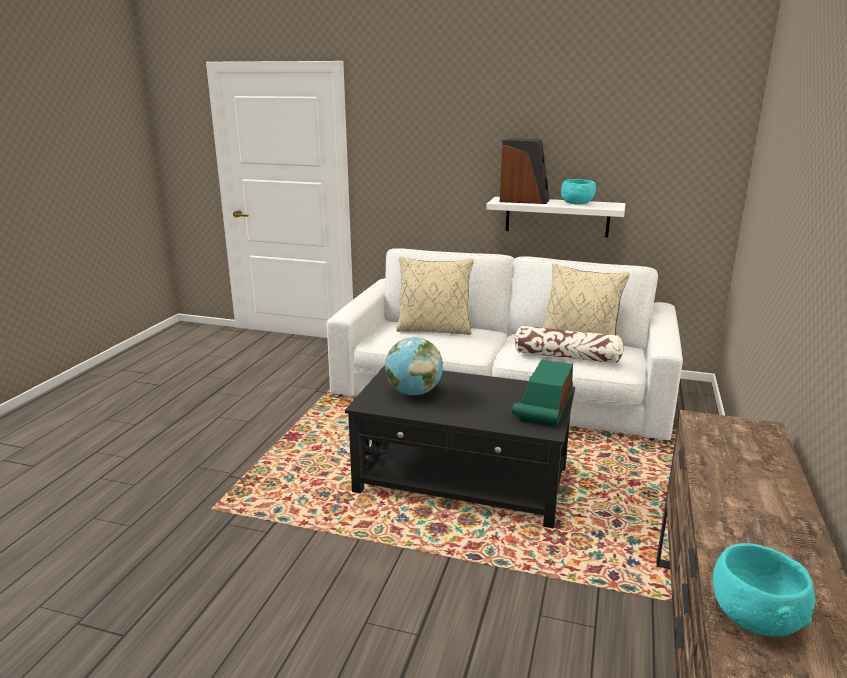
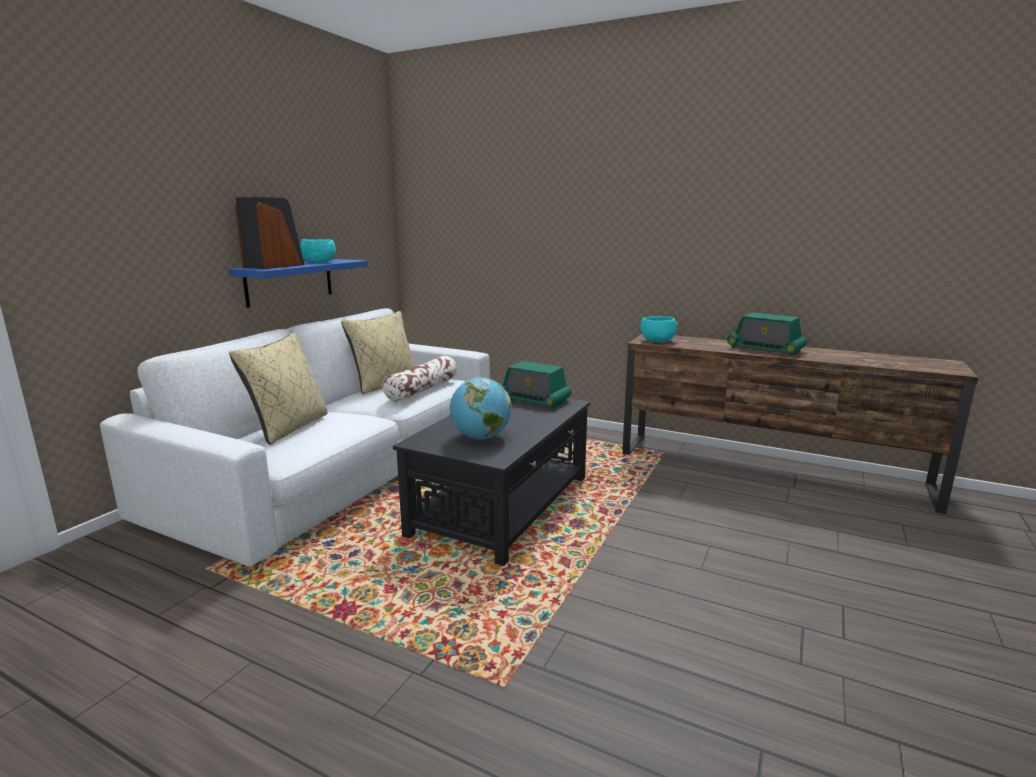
camera: 80 degrees left, 5 degrees down
white shelf [486,197,626,238] -> blue shelf [229,259,368,308]
turquoise bowl [713,543,815,636] -> turquoise bowl moved to [641,316,677,342]
none -> radio [727,313,807,356]

